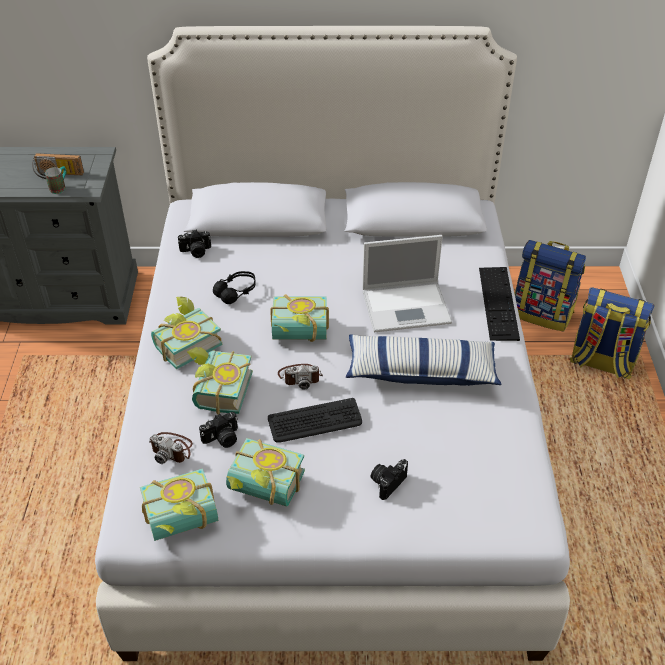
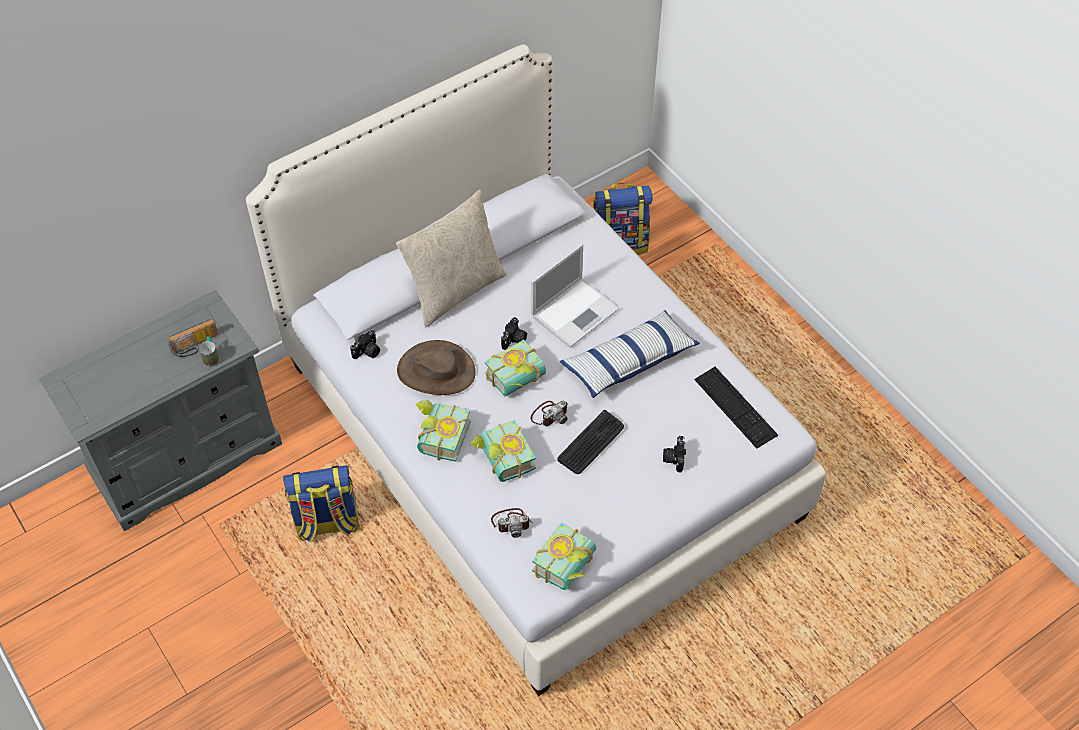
camera: 35 degrees left, 10 degrees up
camera [199,412,238,448] -> camera moved to [501,317,527,350]
black headphones [213,271,256,304] -> brown hat [397,340,476,395]
book [226,438,305,507] -> none
keyboard [479,267,520,341] -> keyboard moved to [694,367,778,448]
backpack [570,287,655,379] -> backpack moved to [283,465,360,543]
none -> beige pillow [396,190,507,327]

